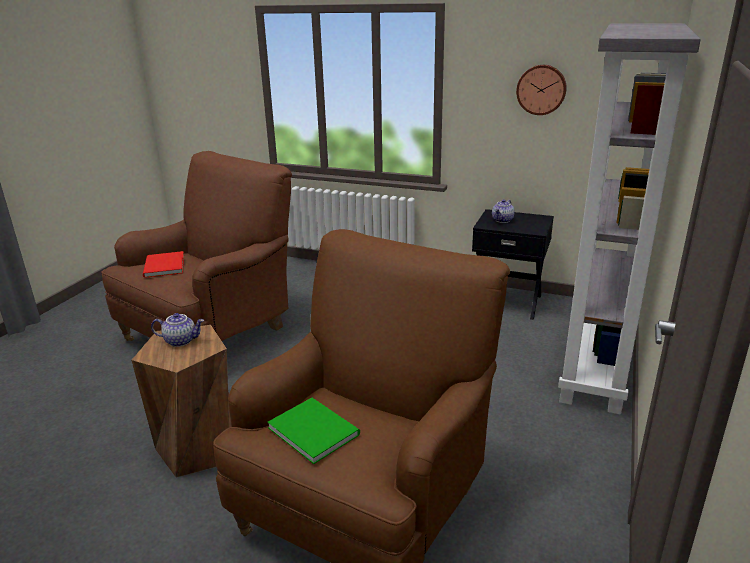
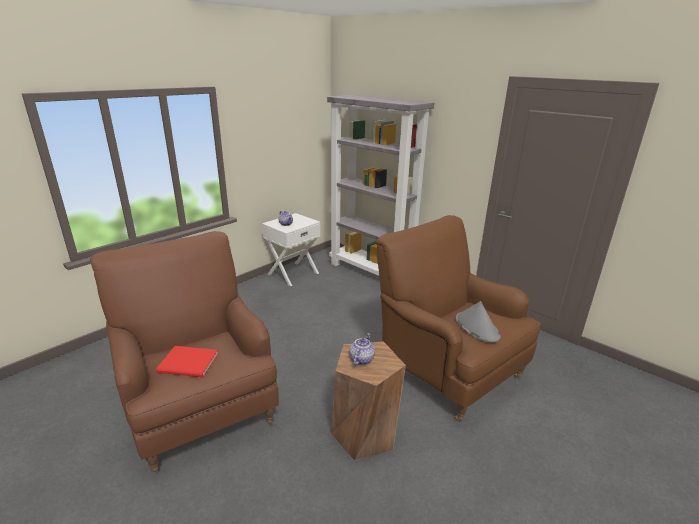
camera: 70 degrees left, 0 degrees up
green book [267,398,360,464] -> grey hat [456,301,501,343]
black nightstand [472,209,554,320] -> white nightstand [262,213,320,286]
wall clock [516,65,567,115] -> none

